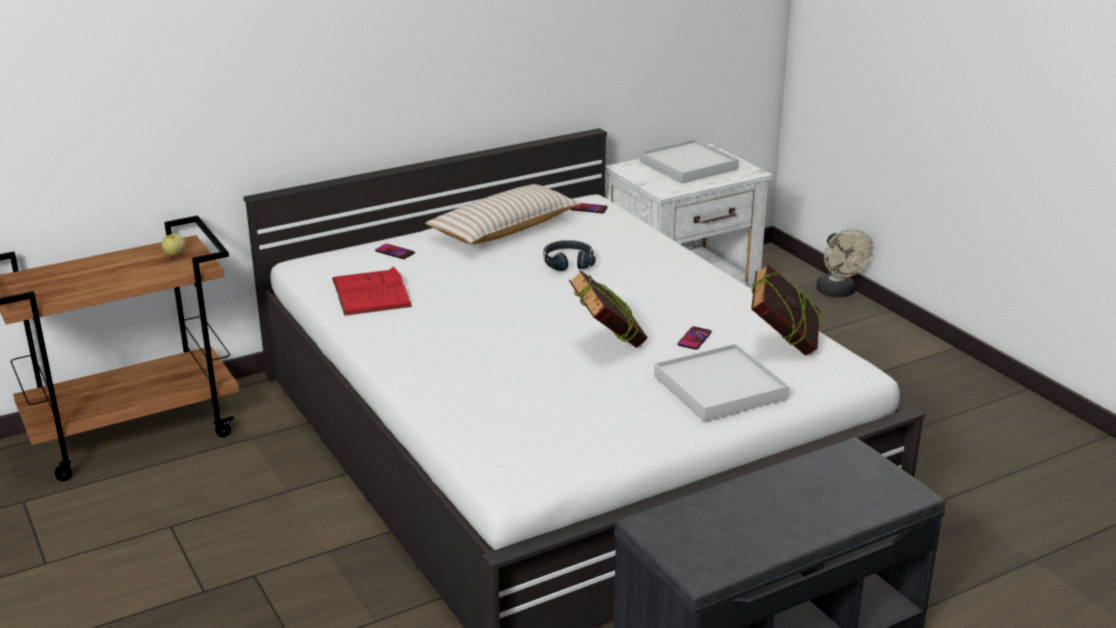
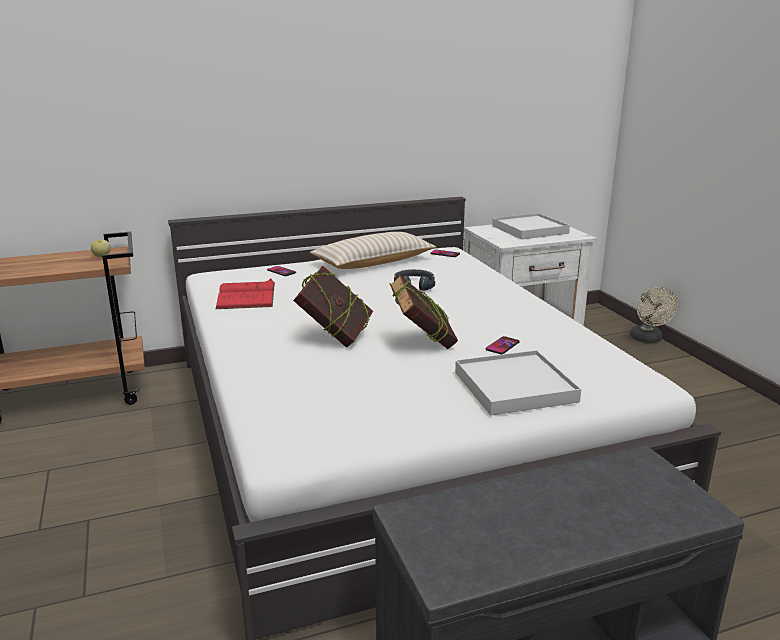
camera: 10 degrees right, 5 degrees down
book [751,264,822,356] -> book moved to [293,266,373,348]

